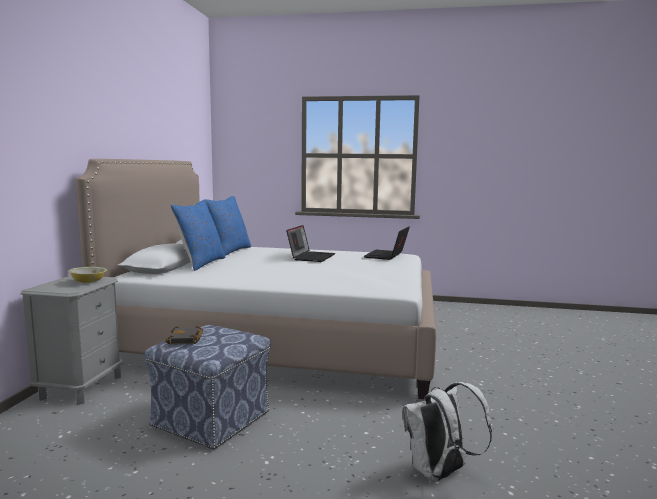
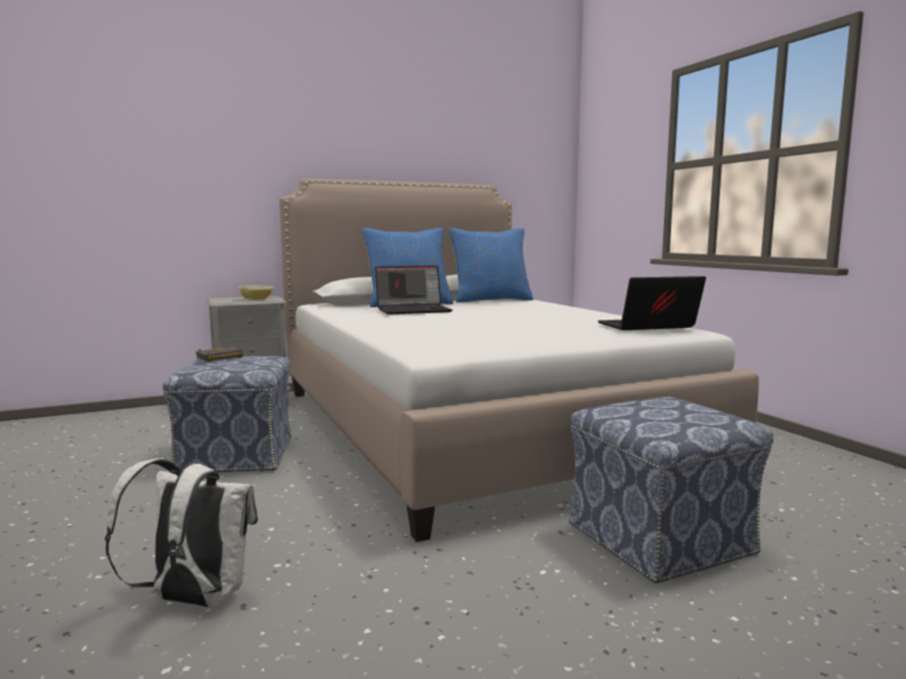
camera: 55 degrees right, 0 degrees up
laptop [286,225,335,262] -> laptop moved to [375,265,452,315]
none -> ottoman [569,397,774,584]

